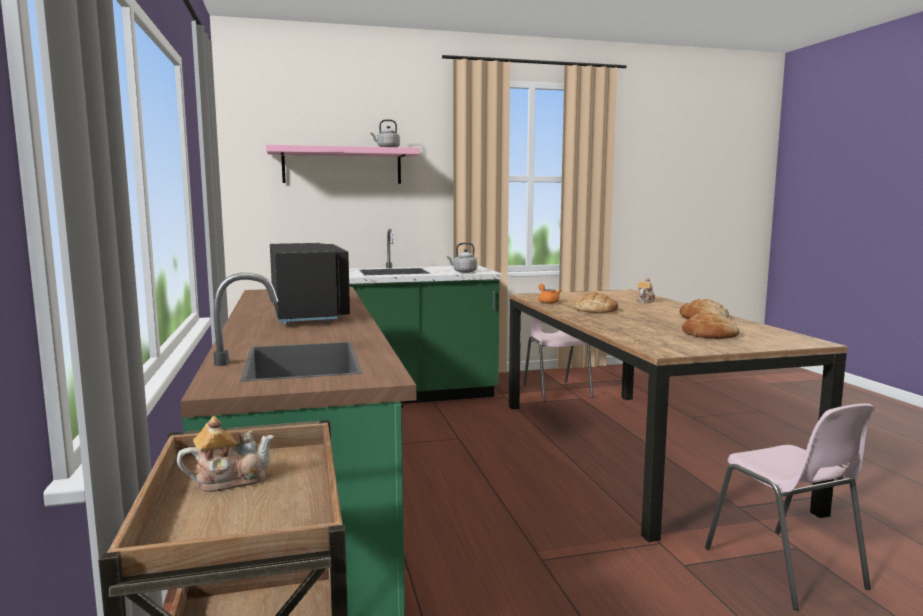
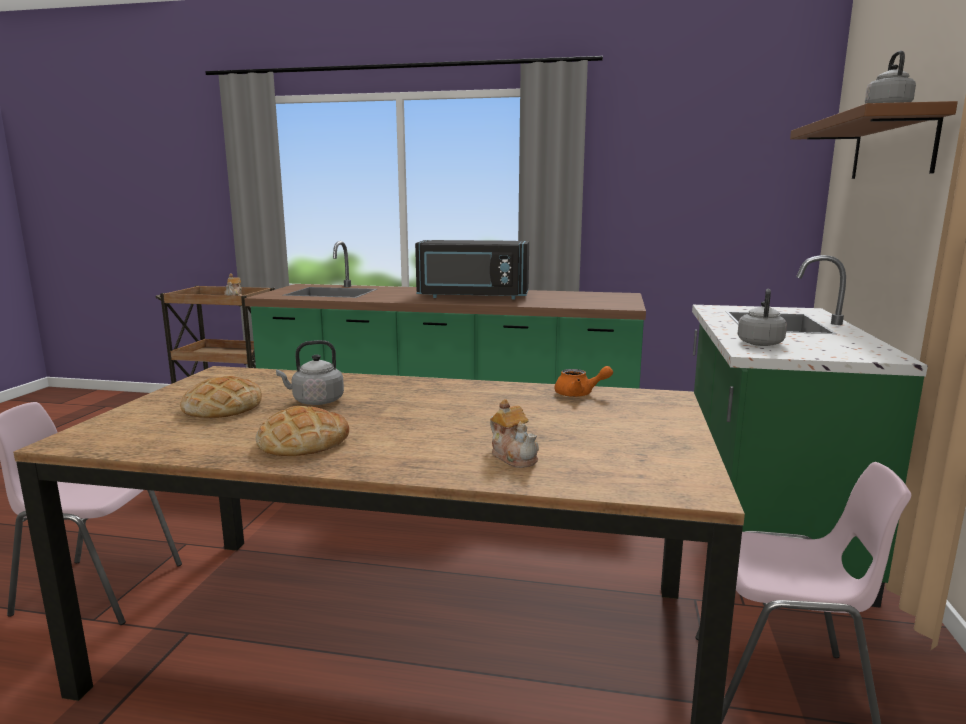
camera: 115 degrees right, 5 degrees up
pink shelf [266,145,420,184] -> brown shelf [790,101,958,179]
bread [574,293,618,313] -> none
none -> grey kettle [276,340,344,405]

